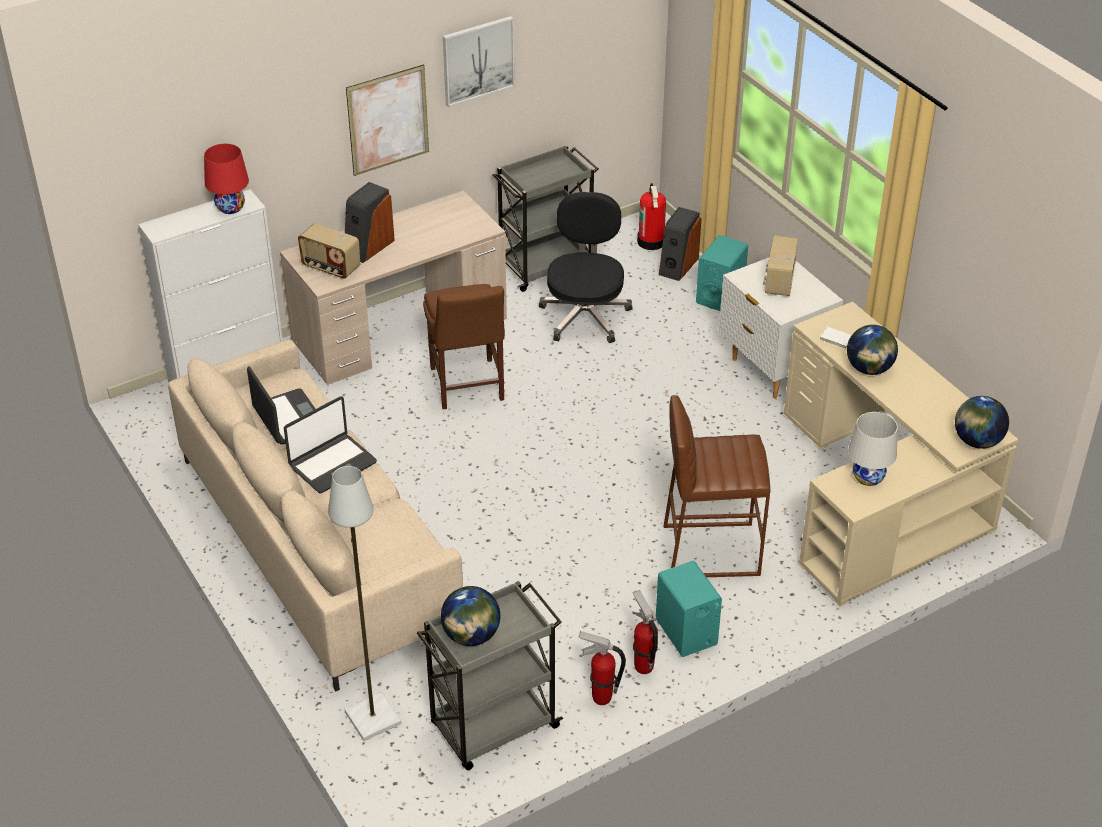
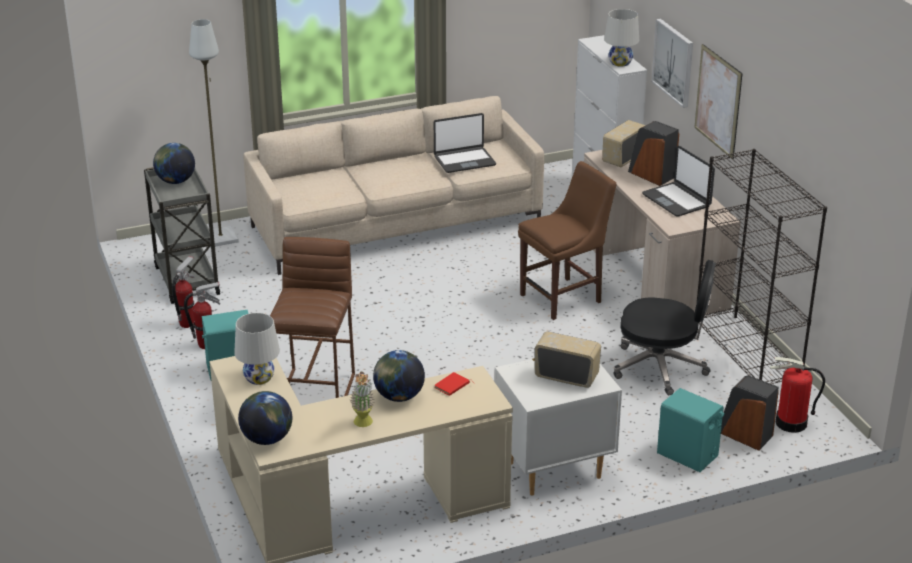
camera: 100 degrees right, 10 degrees down
red table lamp [204,144,249,214] -> white table lamp [604,9,639,67]
laptop [284,396,377,493] -> laptop moved to [642,146,715,216]
brown chair [423,284,505,409] -> brown chair turned 150 degrees clockwise [518,161,616,320]
picture [443,16,515,107] -> picture moved to [652,19,693,108]
grey cart [492,145,599,292] -> black bookcase [696,149,827,384]
white book [819,325,852,349] -> red book [434,372,475,396]
none -> potted plant [350,371,375,427]

